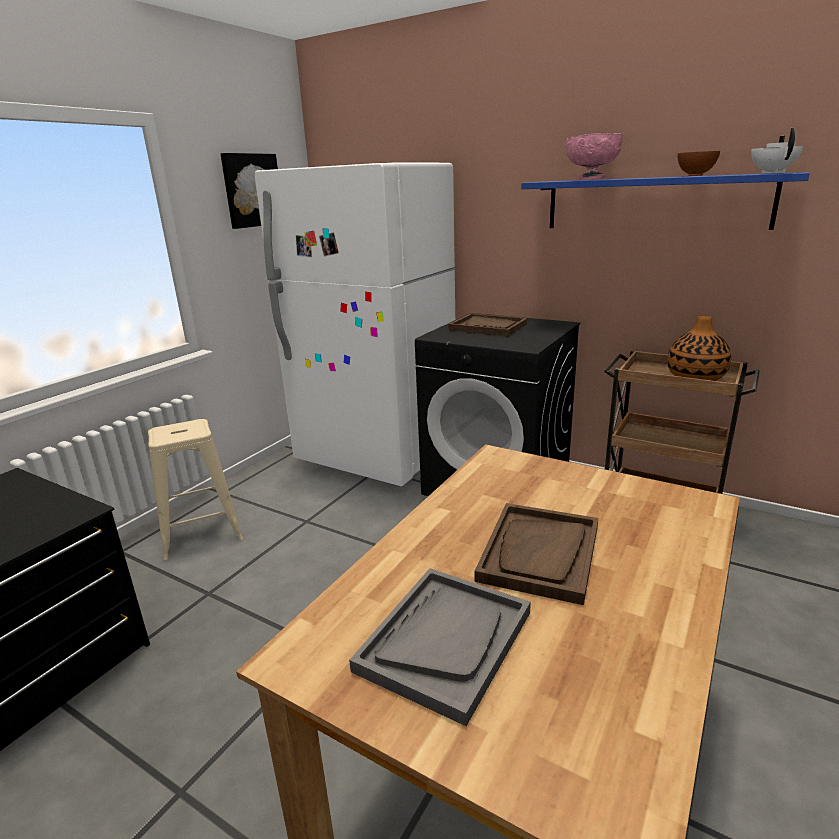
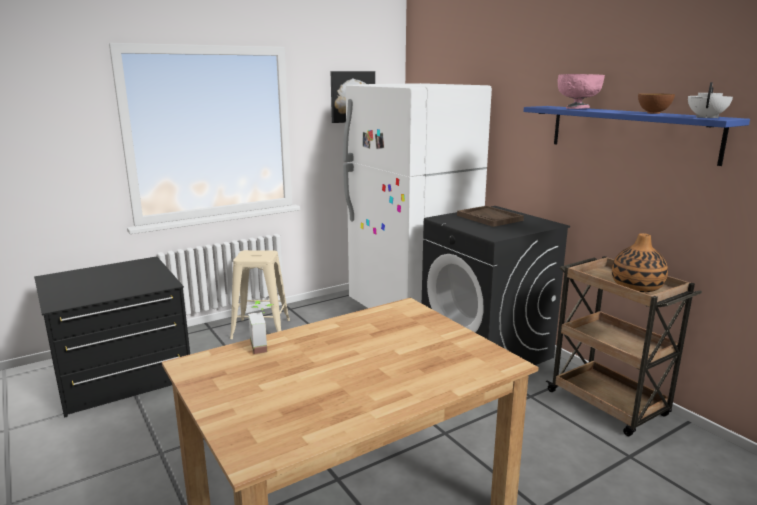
camera: 25 degrees right, 5 degrees down
grey tray [349,568,531,726] -> none
brown tray [475,503,598,605] -> none
none -> potted plant [248,301,274,354]

